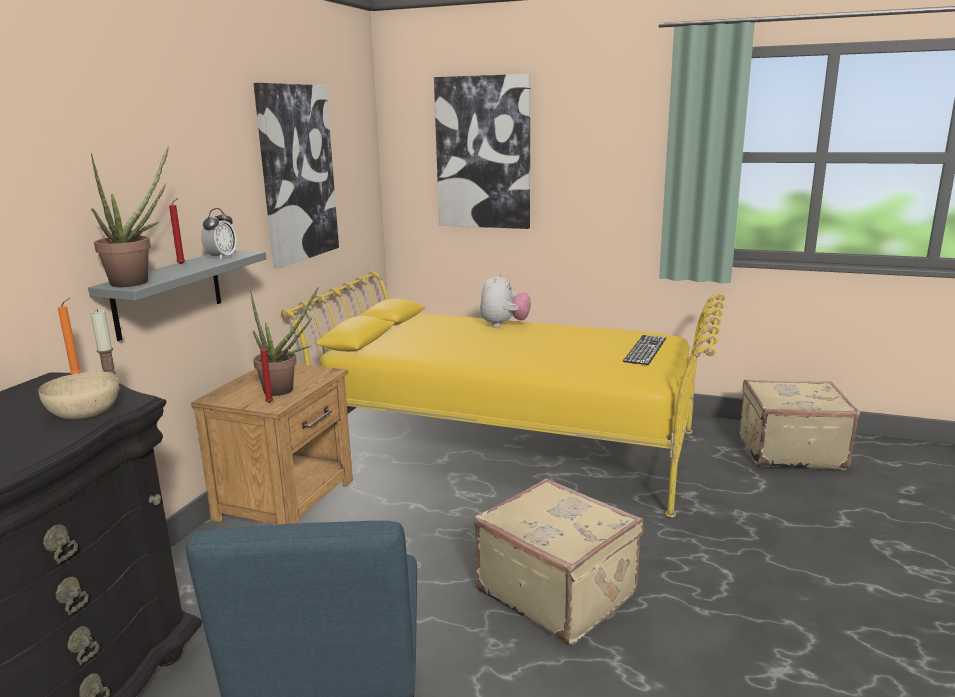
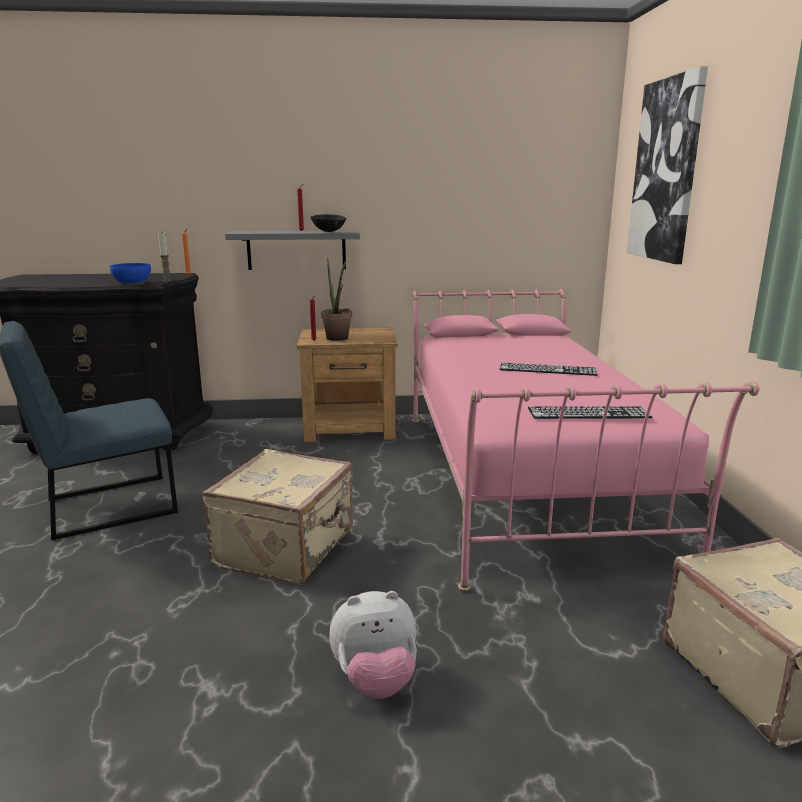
camera: 65 degrees right, 0 degrees up
beige bowl [38,372,119,419] -> blue bowl [110,263,151,283]
potted plant [91,146,169,287] -> none
alarm clock [201,208,237,260] -> black bowl [311,214,346,232]
picture [253,83,339,268] -> none
yellow bed [281,271,726,518] -> pink bed [412,289,759,592]
plush toy [480,273,531,327] -> plush toy moved to [329,591,417,699]
none -> keyboard [500,362,598,376]

